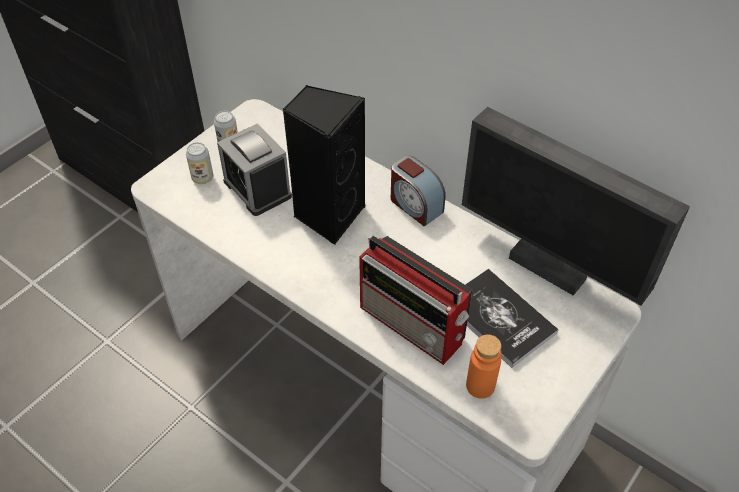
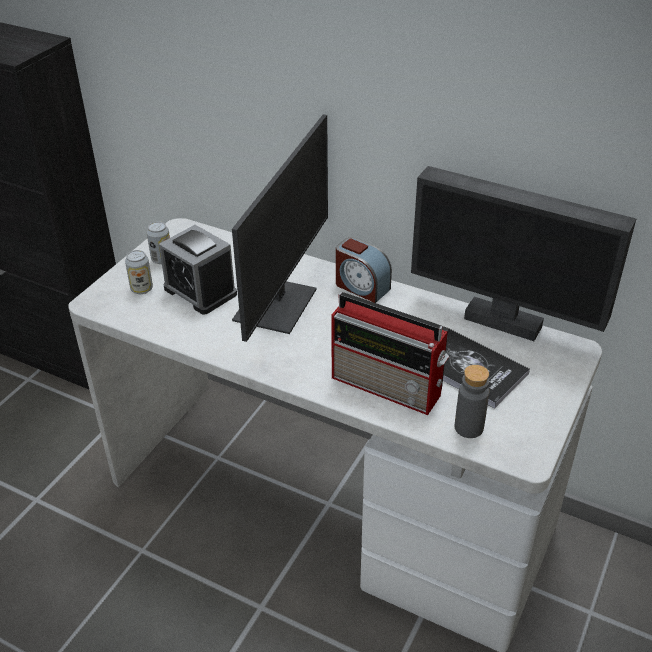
camera: 10 degrees left, 10 degrees down
black speaker [282,84,366,245] -> monitor [232,114,328,342]
orange bottle [466,335,501,399] -> grey bottle [455,365,489,438]

